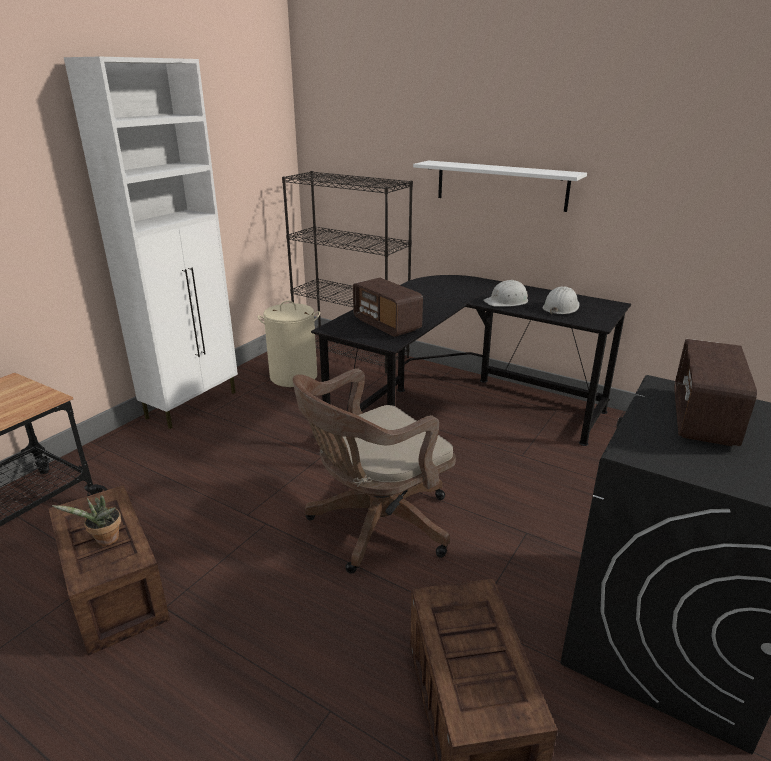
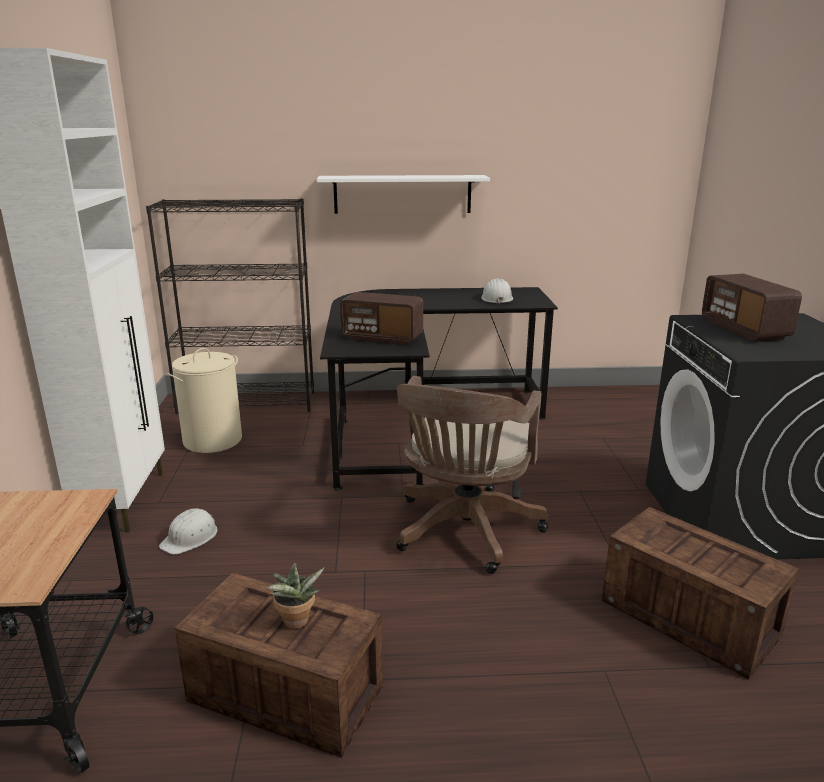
camera: 35 degrees left, 5 degrees down
white hard hat [483,280,528,307] -> white hard hat moved to [159,508,217,555]

